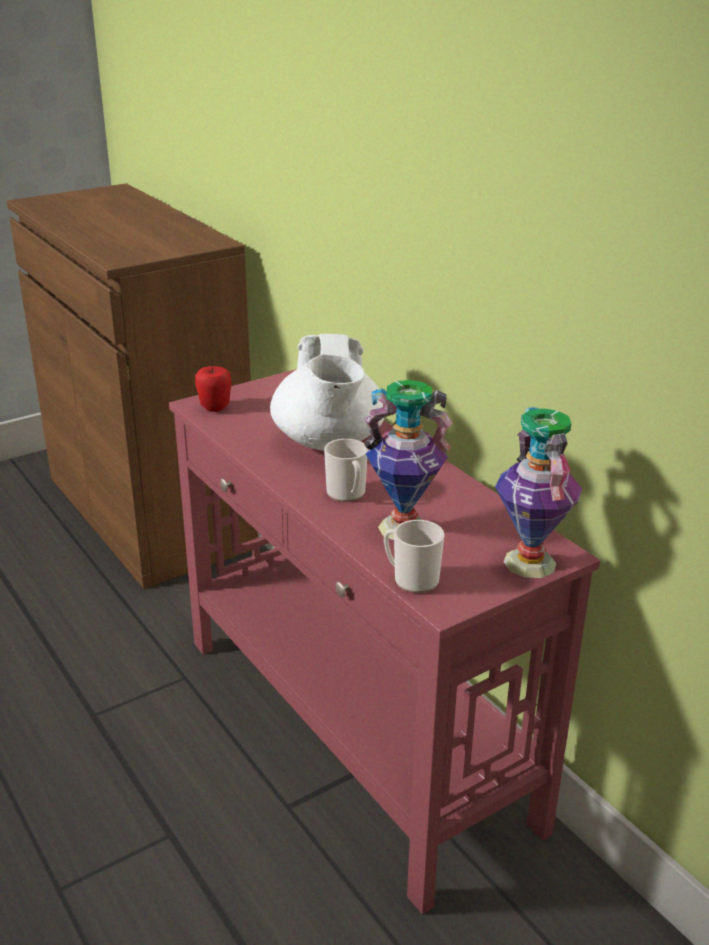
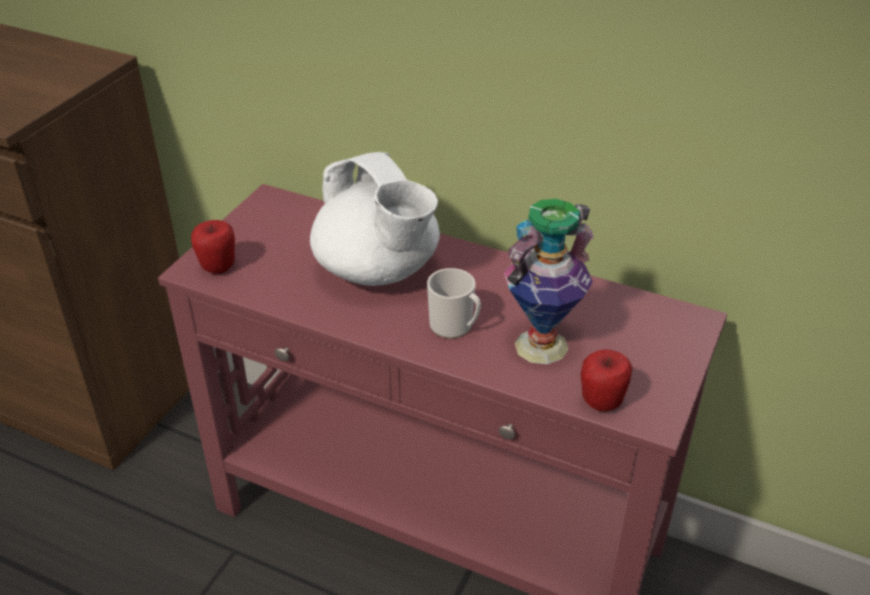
camera: 30 degrees left, 10 degrees up
mug [384,520,444,593] -> apple [581,349,633,412]
vase [495,407,582,578] -> none

